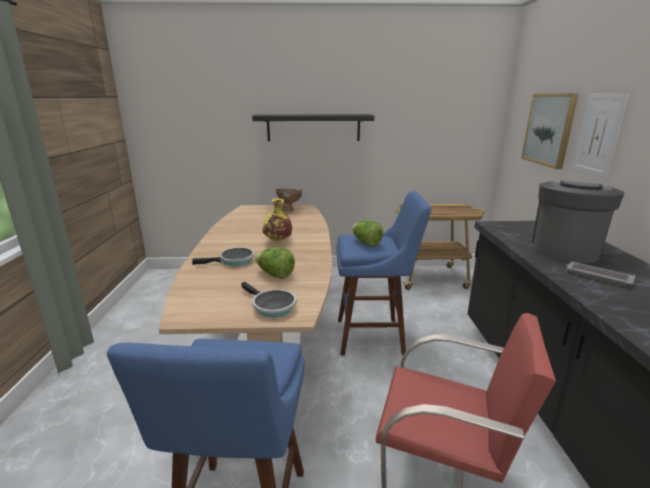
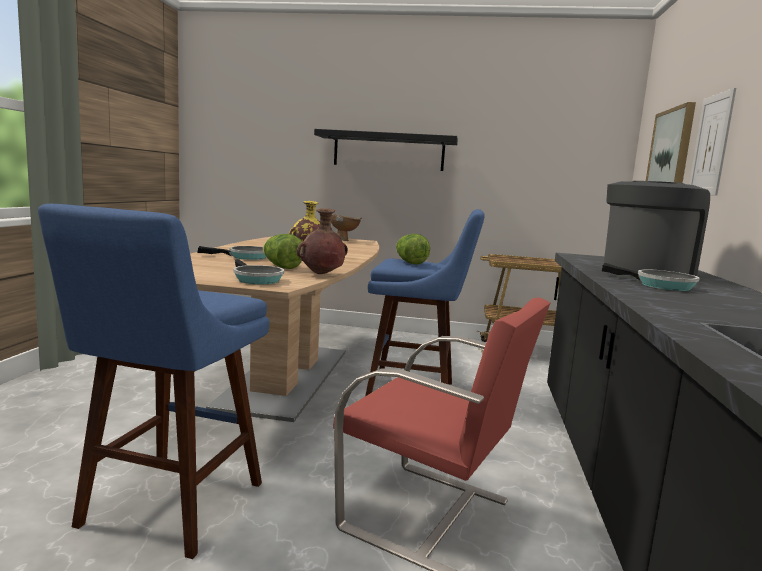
camera: 10 degrees right, 10 degrees down
grey tray [566,262,635,286] -> frying pan [602,263,700,291]
none -> brown vase [297,208,348,274]

